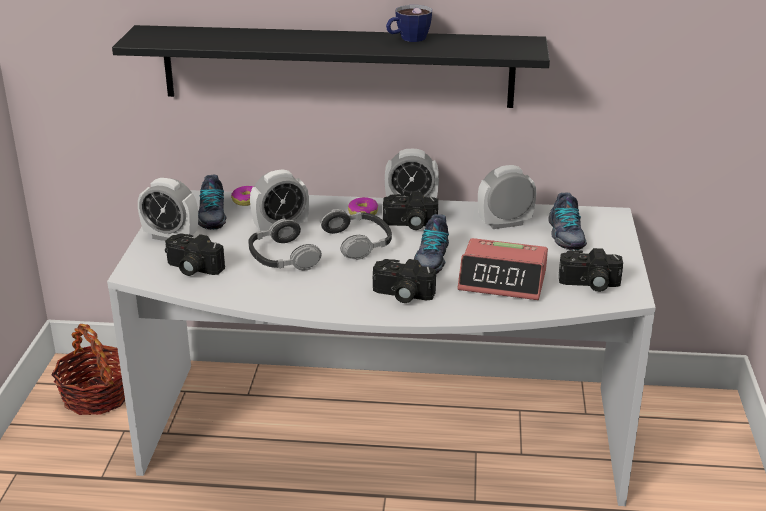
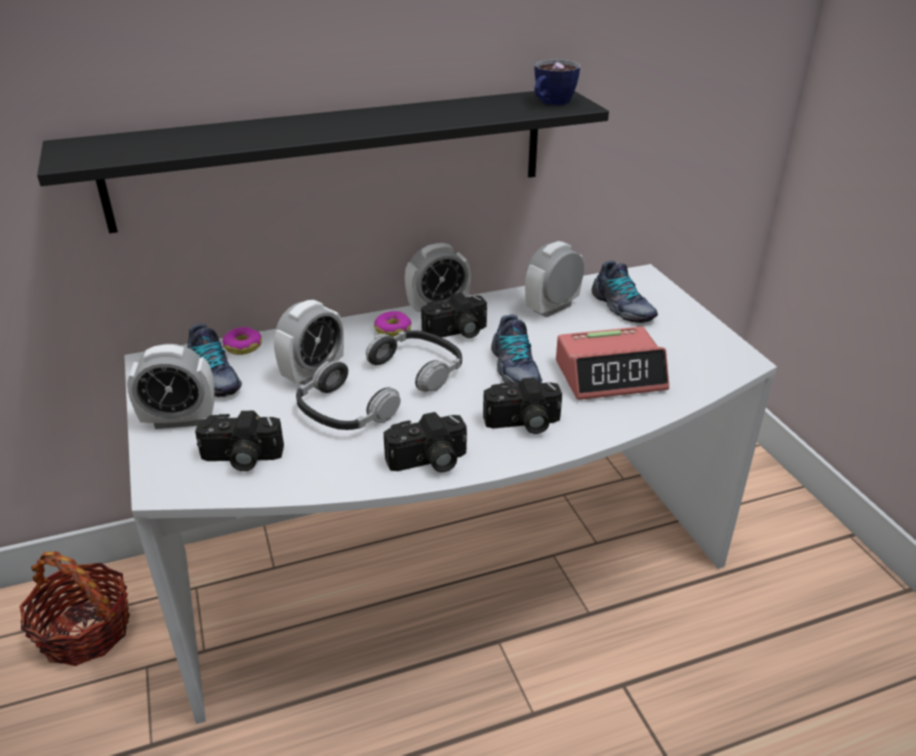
camera: 25 degrees left, 5 degrees up
cup [386,5,432,42] -> cup moved to [534,59,580,105]
camera [559,248,623,292] -> camera moved to [383,412,467,472]

